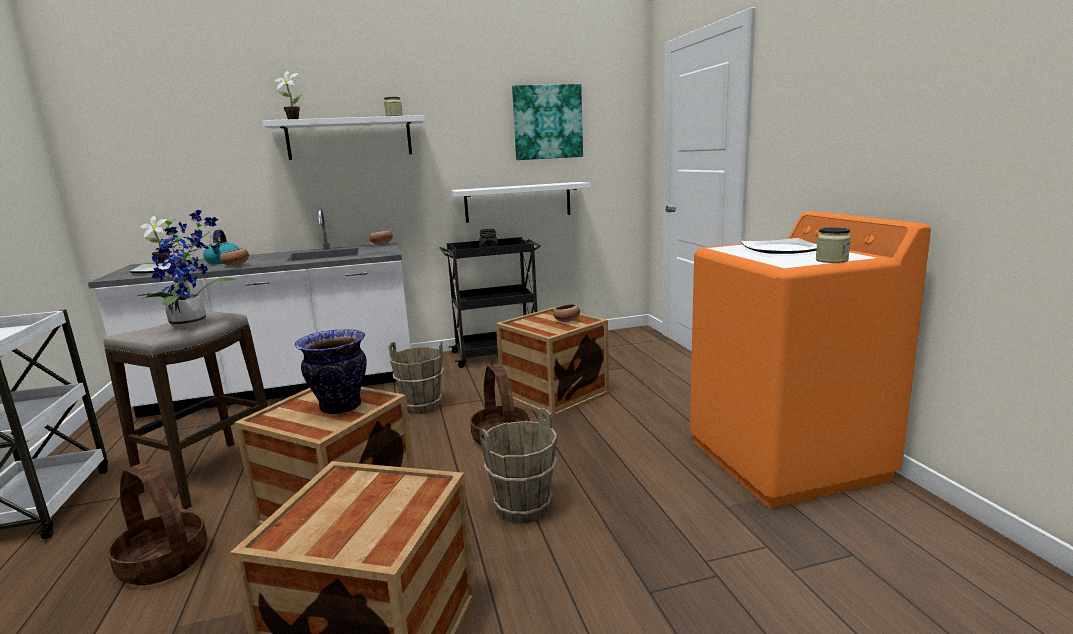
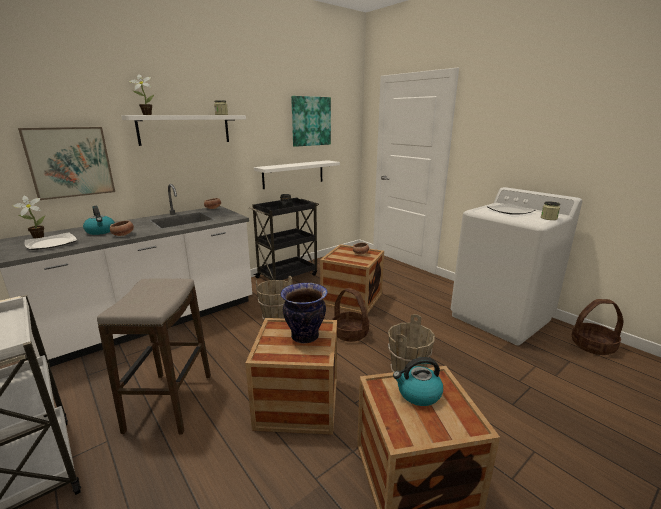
camera: 25 degrees left, 5 degrees up
basket [107,463,207,585] -> basket moved to [572,299,623,355]
potted plant [142,210,237,328] -> none
orange washing machine [690,211,931,508] -> white washing machine [451,187,582,346]
none -> picture [18,127,115,200]
none -> kettle [393,357,443,406]

